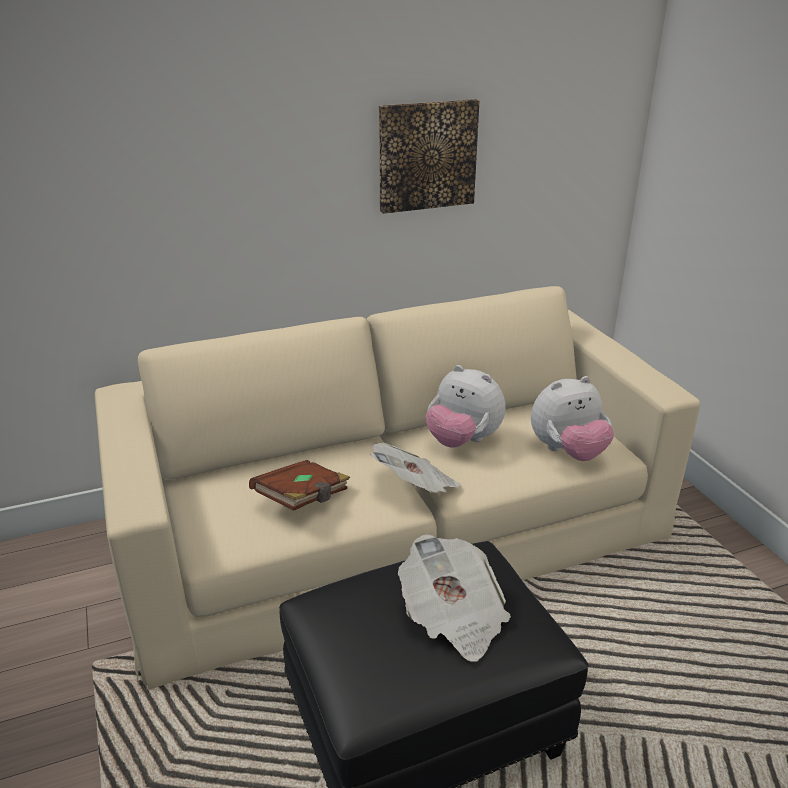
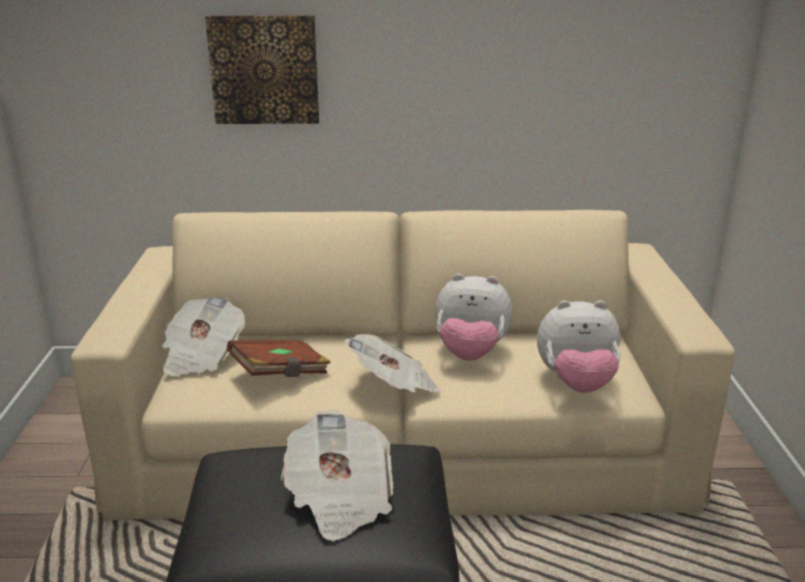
camera: 20 degrees right, 5 degrees down
picture [379,99,479,214] -> picture moved to [205,15,319,124]
plush toy [426,365,505,448] -> plush toy turned 45 degrees counterclockwise [436,274,513,361]
none -> newspaper [162,298,245,376]

